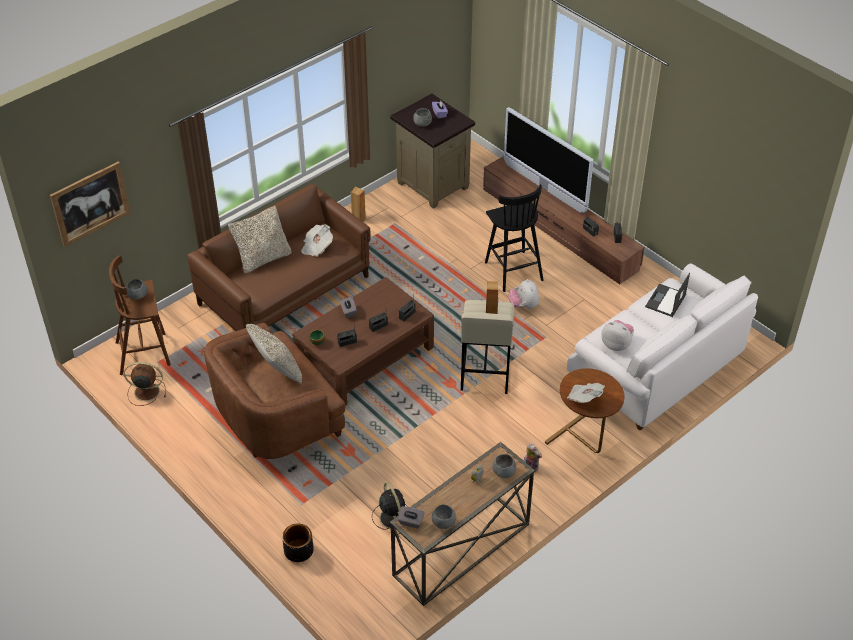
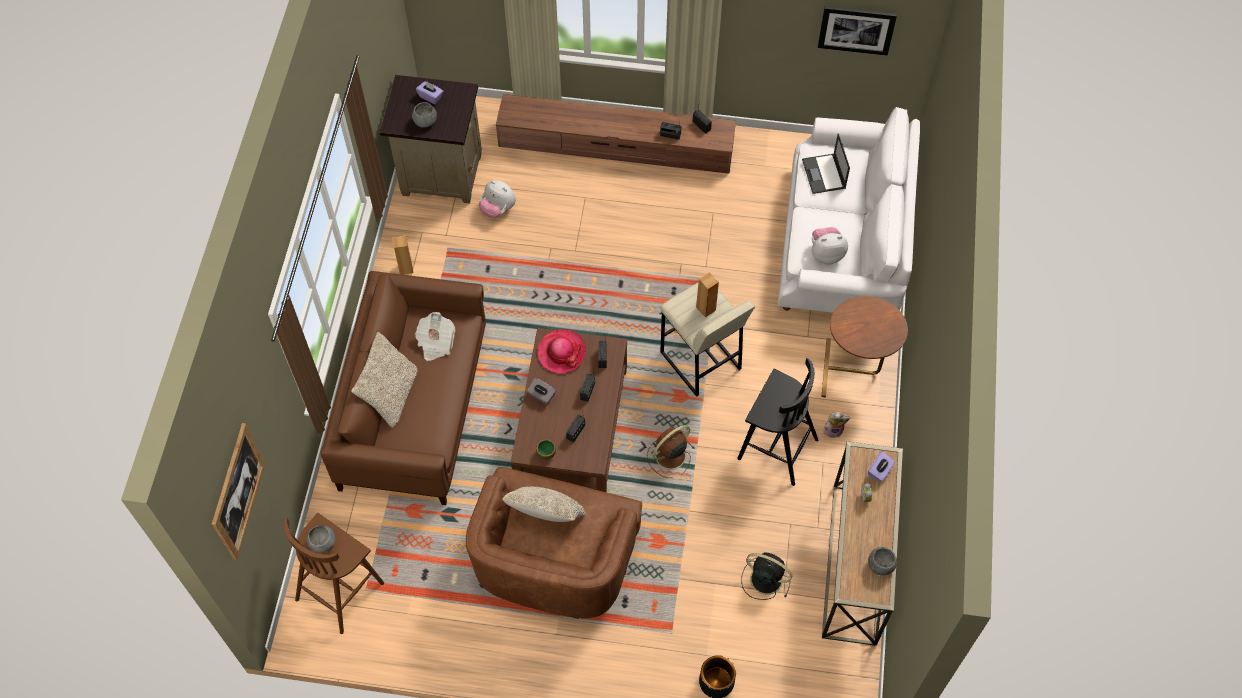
camera: 40 degrees left, 15 degrees up
brown fan [124,362,166,406] -> brown fan moved to [647,425,694,478]
grey tissue box [398,506,425,529] -> none
black stool [485,184,544,292] -> black stool moved to [737,358,818,486]
grey bowl [492,454,516,478] -> purple tissue box [868,451,895,482]
television [504,107,594,213] -> none
plush toy [508,279,539,309] -> plush toy moved to [479,180,516,218]
newspaper [567,383,605,403] -> none
none -> hat [537,329,586,374]
none -> picture [818,6,897,56]

